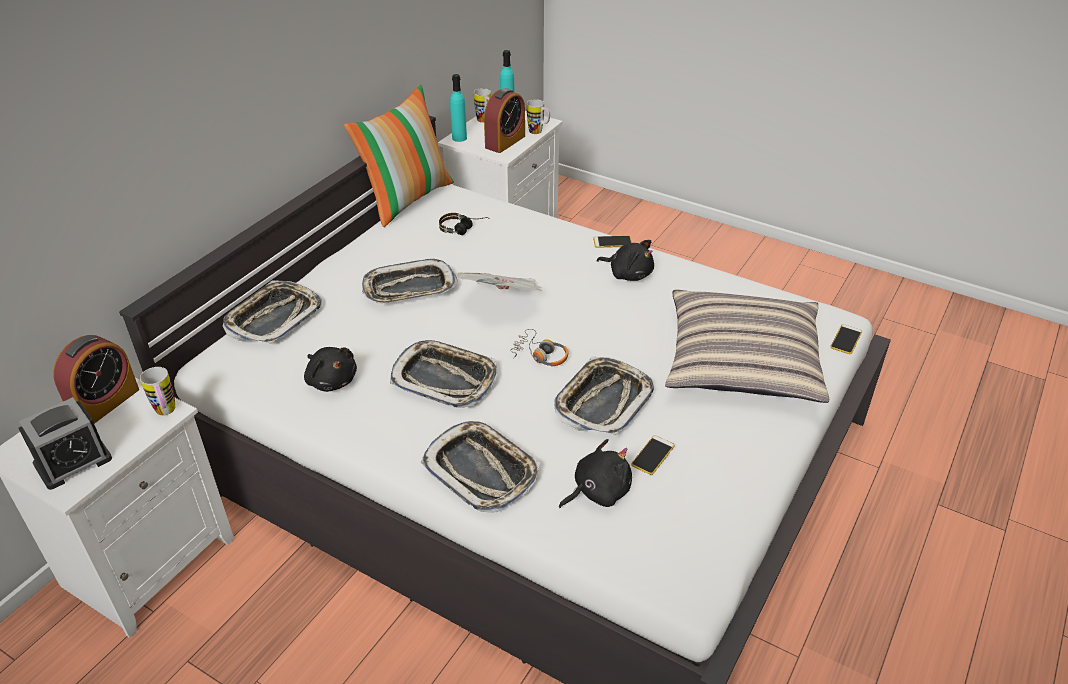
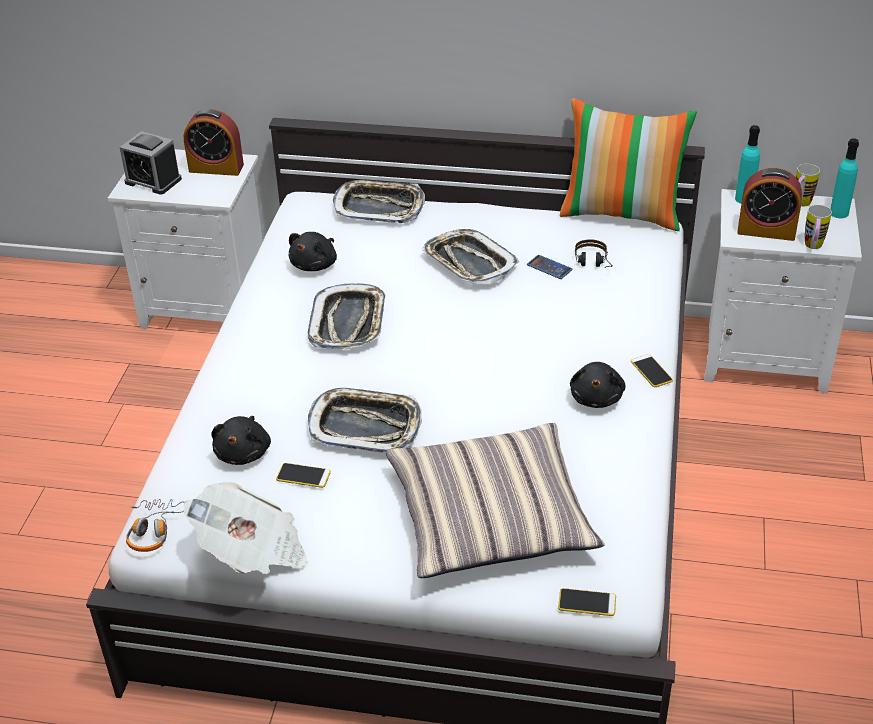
camera: 70 degrees right, 0 degrees up
mug [140,367,175,416] -> none
tray [421,421,540,513] -> none
newspaper [458,272,542,291] -> newspaper moved to [184,482,308,574]
headphones [510,329,568,366] -> headphones moved to [126,499,185,552]
black plush toy [559,439,632,508] -> black plush toy turned 60 degrees clockwise [211,416,271,465]
none -> phone [527,255,573,279]

